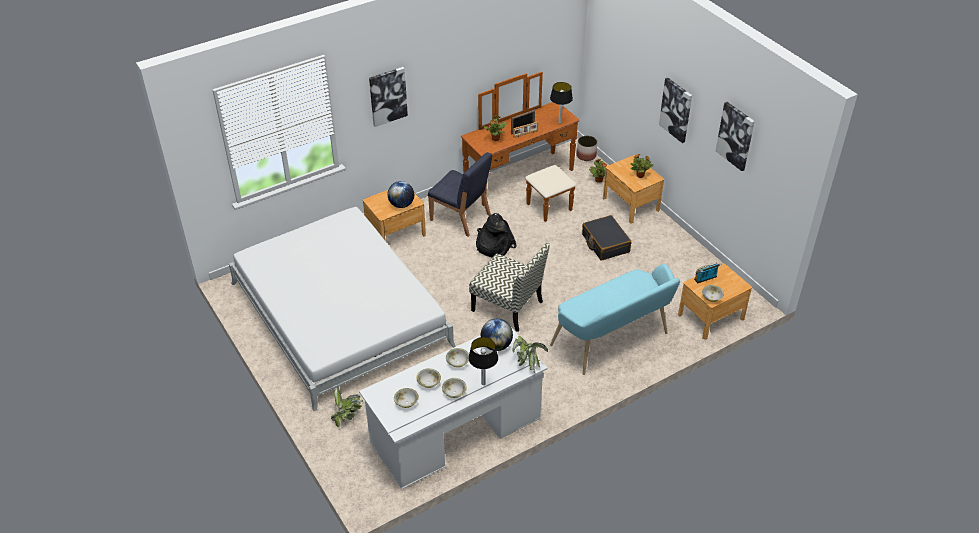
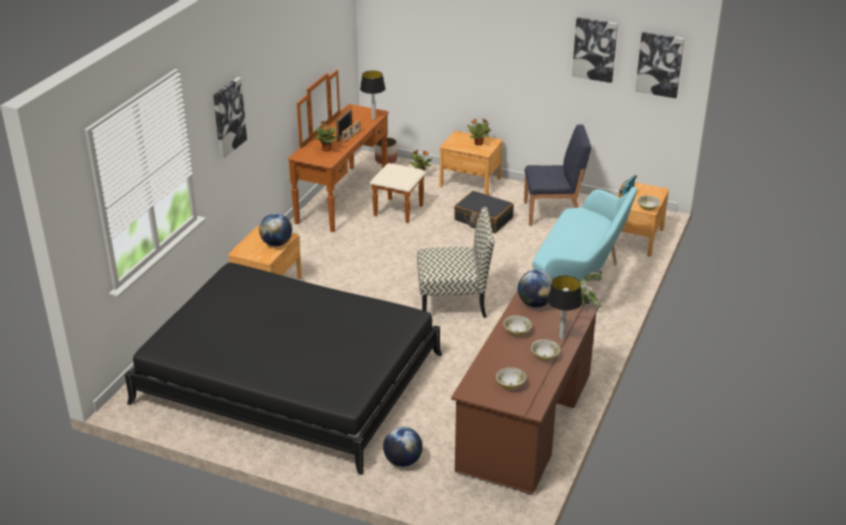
camera: 35 degrees left, 10 degrees down
white bed [229,207,456,411] -> black bed [124,263,442,475]
potted plant [331,386,363,428] -> globe [383,427,423,467]
white desk [359,327,548,489] -> brown desk [451,290,601,495]
bowl [416,368,441,388] -> none
blue chair [428,152,492,237] -> blue chair moved to [524,124,591,226]
black backpack [476,213,517,257] -> none
picture [659,78,692,143] -> picture moved to [635,32,685,98]

